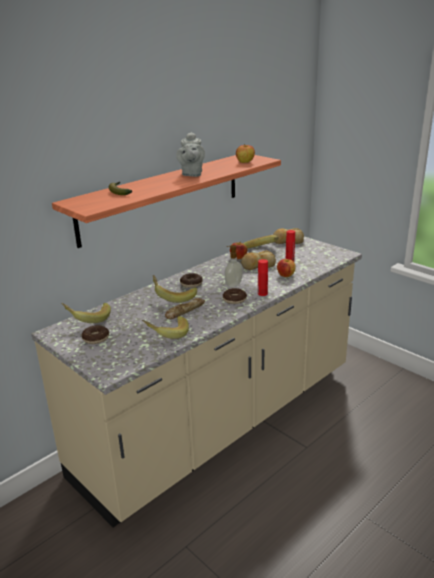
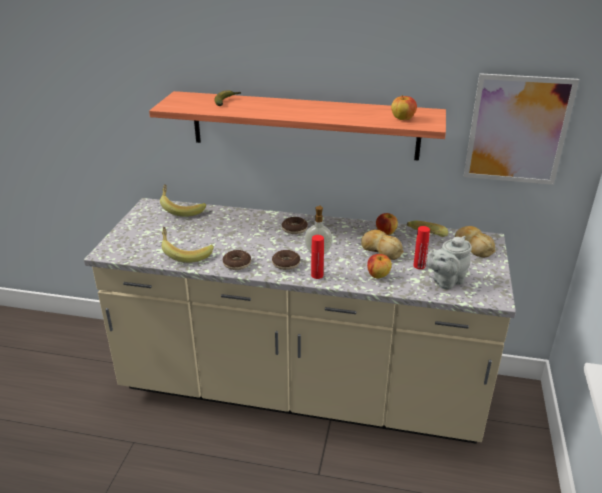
camera: 55 degrees right, 5 degrees up
donut [82,325,109,344] -> donut moved to [223,250,251,270]
banana [153,275,197,303] -> none
bread [165,298,205,319] -> none
grey teapot [176,132,205,177] -> grey teapot moved to [427,236,472,289]
none -> picture [464,73,579,185]

